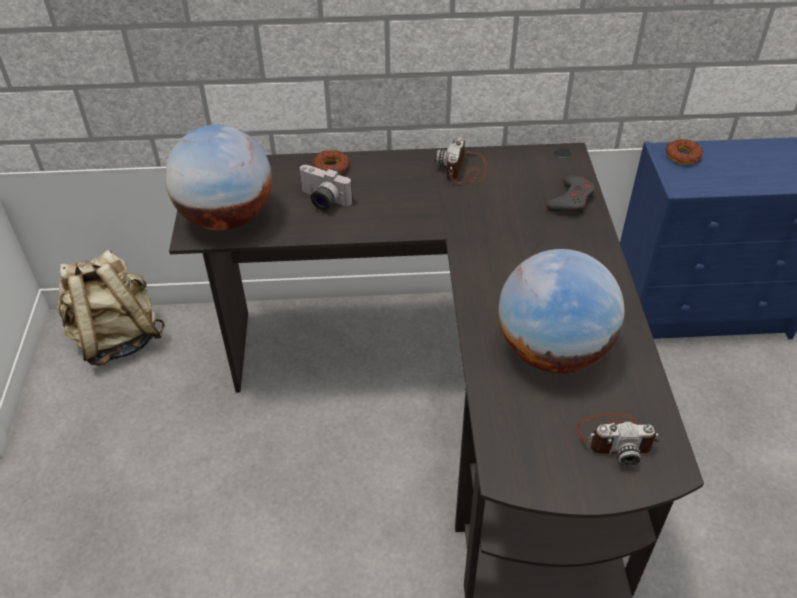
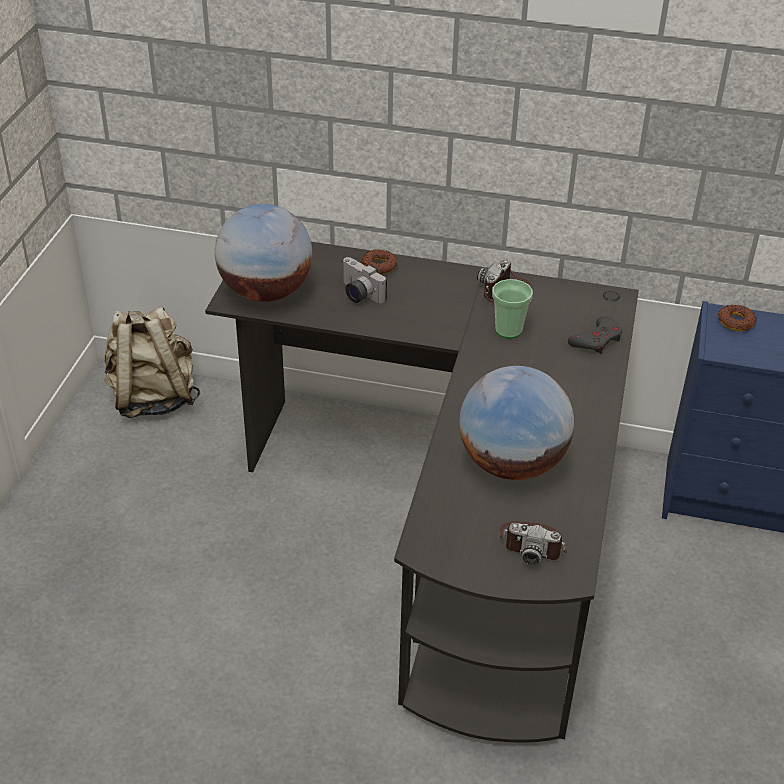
camera: 15 degrees right, 5 degrees down
none -> cup [492,279,533,339]

